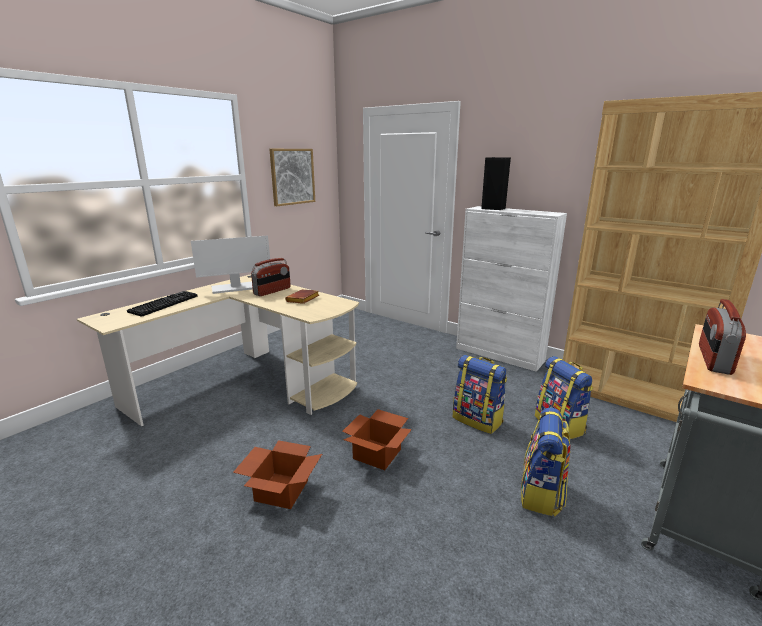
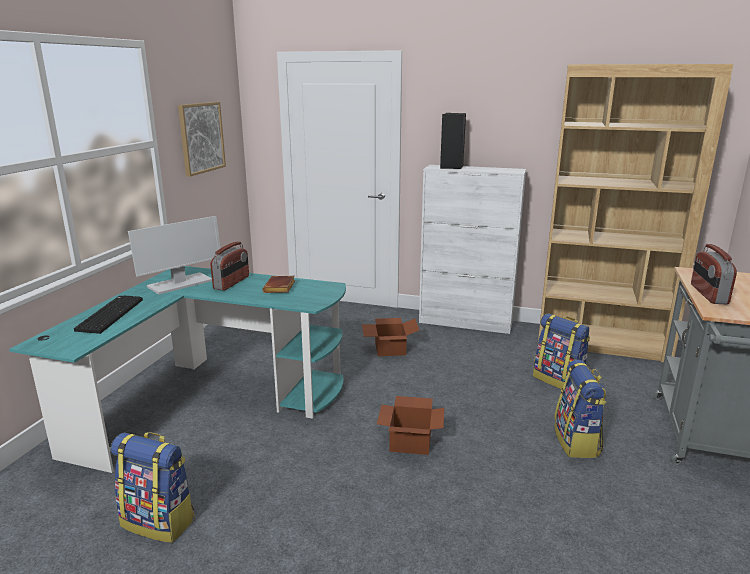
camera: 20 degrees left, 0 degrees up
beige desk [77,274,359,426] -> turquoise desk [9,266,346,473]
cardboard box [233,440,322,509] -> cardboard box moved to [362,318,419,356]
backpack [453,355,507,434] -> backpack moved to [111,432,195,543]

